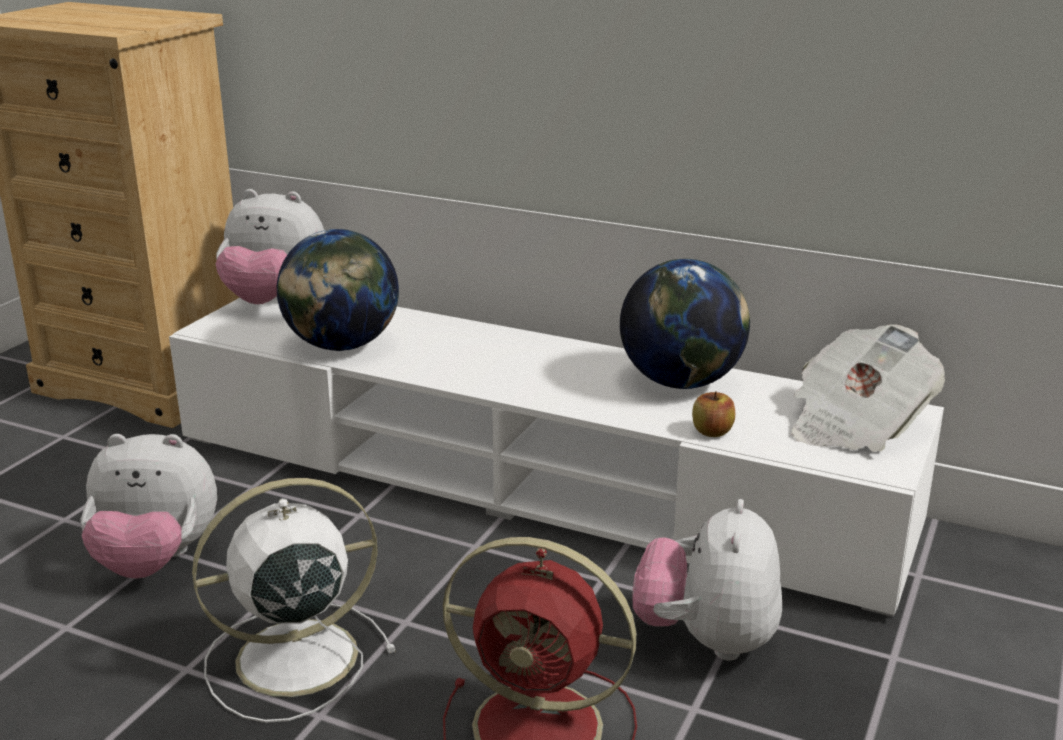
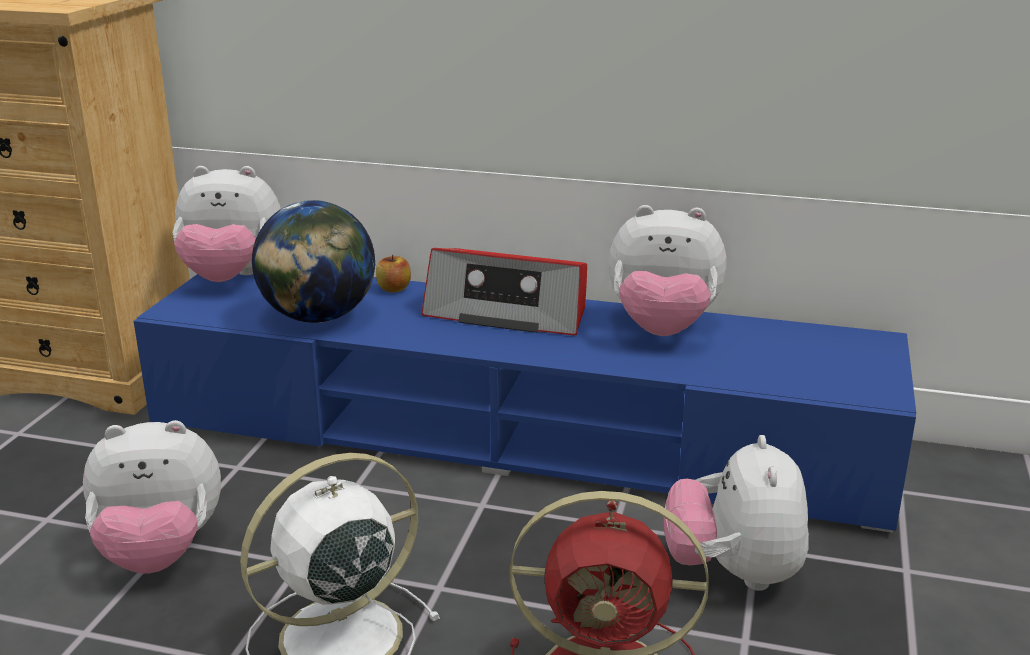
camera: 10 degrees left, 0 degrees up
white tv stand [169,297,944,617] -> blue tv stand [134,274,916,533]
globe [620,259,750,389] -> plush toy [609,205,727,336]
apple [692,392,735,437] -> apple moved to [376,254,411,292]
newspaper [792,324,945,452] -> none
none -> radio [421,248,587,336]

